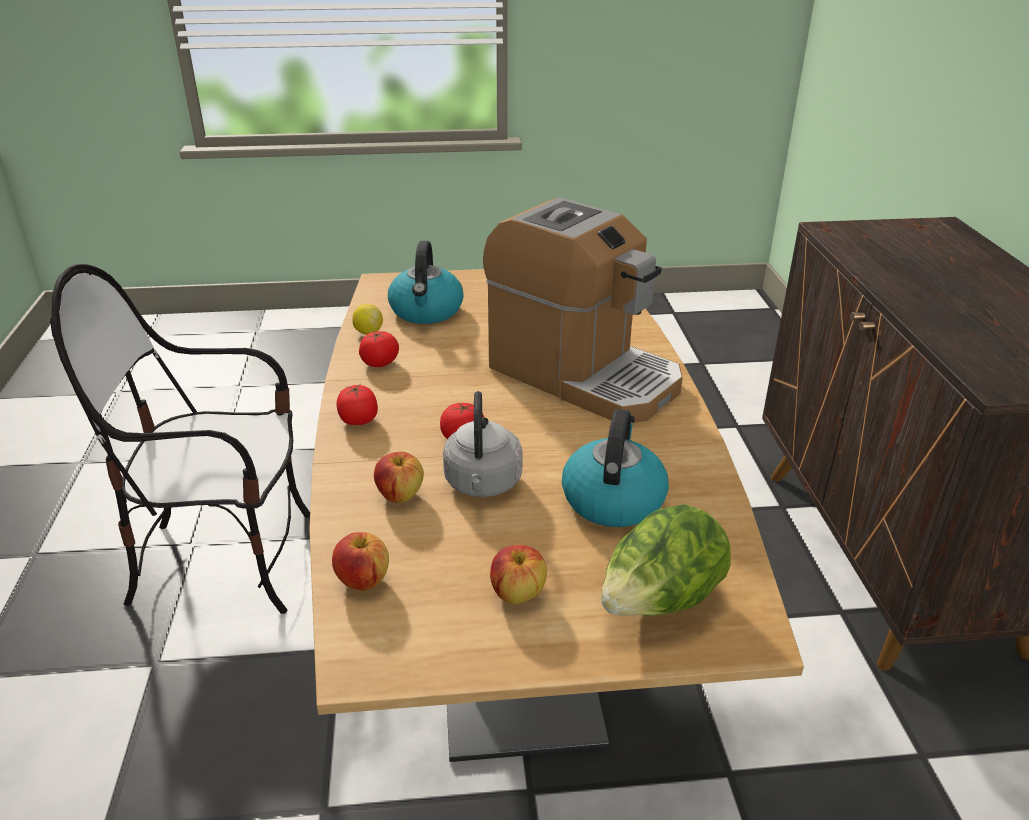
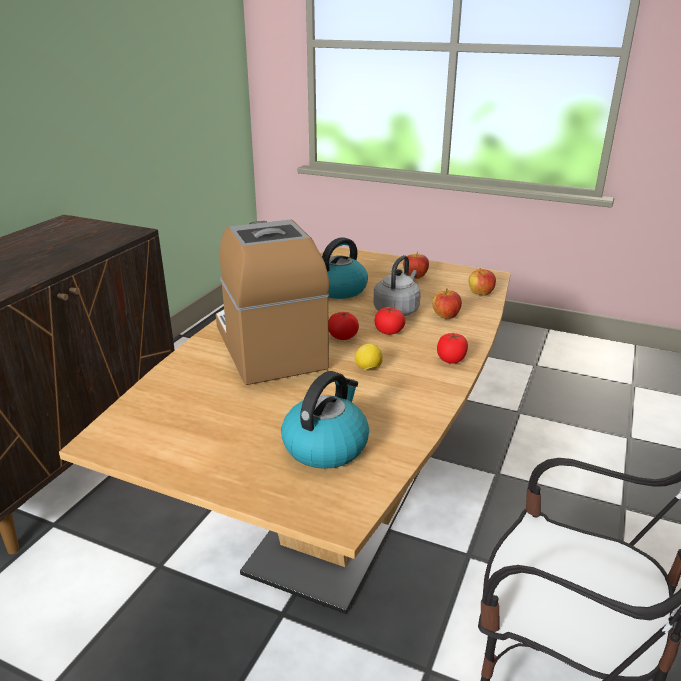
camera: 150 degrees left, 5 degrees down
lemon [352,304,383,335] -> lemon moved to [355,344,383,370]
tomato [359,331,399,367] -> tomato moved to [328,312,359,340]
lettuce [601,504,731,616] -> none

